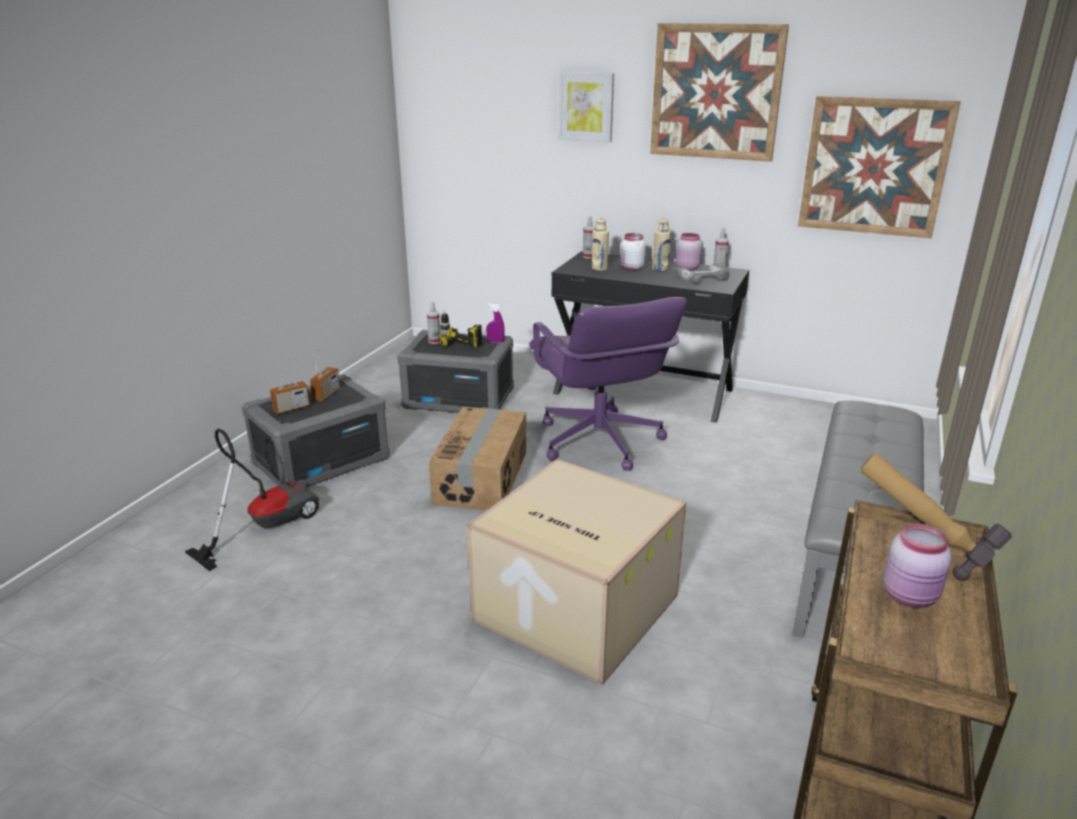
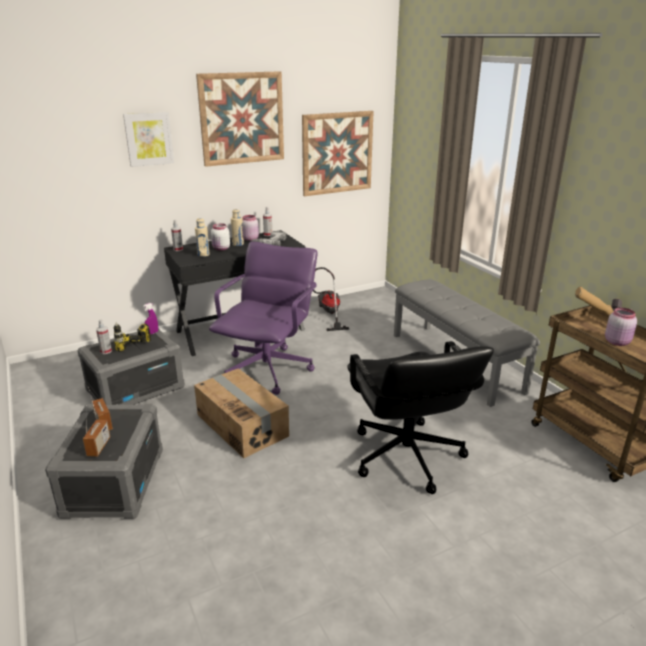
camera: 50 degrees left, 0 degrees up
vacuum cleaner [185,429,320,571] -> vacuum cleaner moved to [313,267,349,331]
cardboard box [467,459,686,685] -> black office chair [347,341,494,494]
purple office chair [529,297,687,471] -> purple office chair turned 90 degrees counterclockwise [209,242,318,395]

